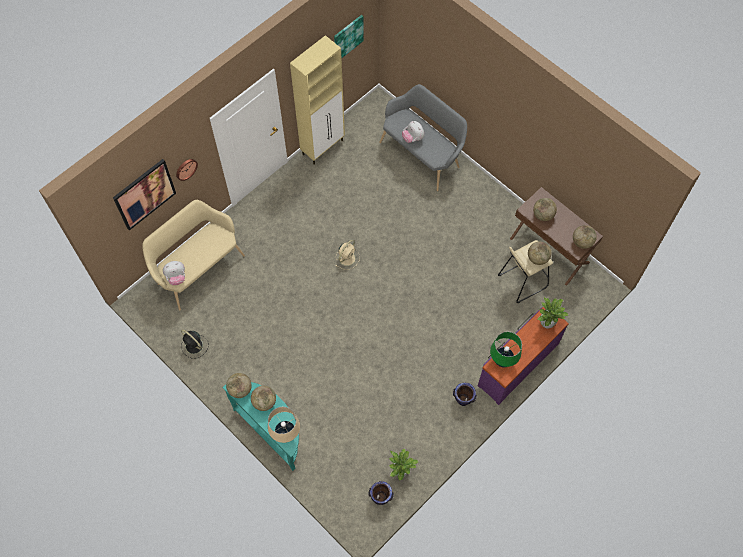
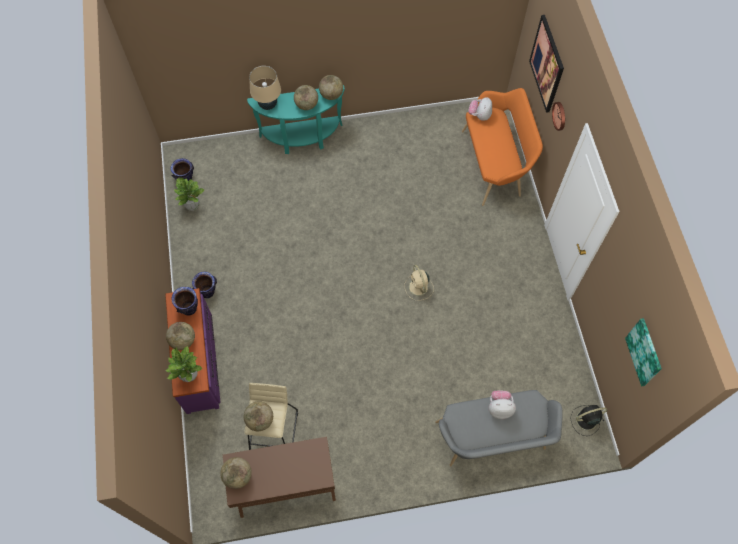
camera: 125 degrees right, 0 degrees up
beige bench [142,200,245,311] -> orange bench [462,88,543,206]
black fan [181,330,209,359] -> black fan moved to [570,405,608,436]
beige cabinet [290,35,345,164] -> none
green table lamp [490,332,522,367] -> vase [171,287,198,315]
globe [533,198,557,221] -> globe moved to [166,322,195,350]

